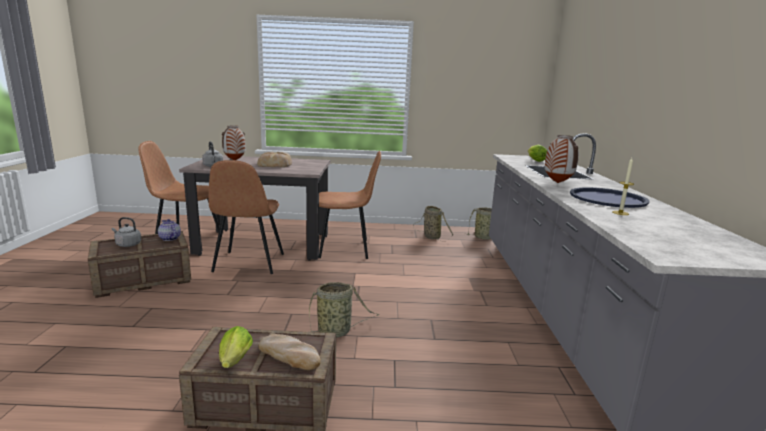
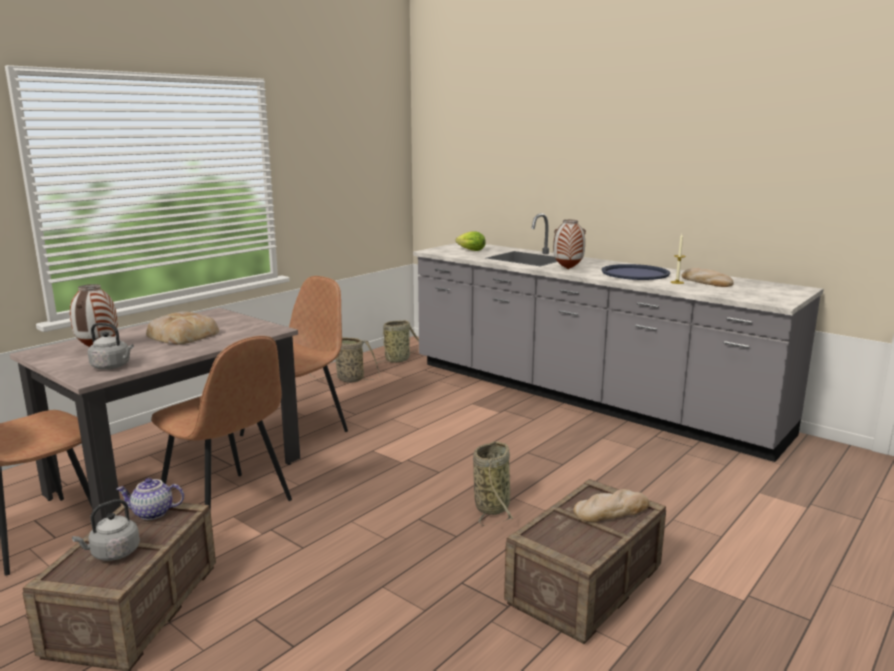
camera: 50 degrees left, 0 degrees up
lettuce [219,326,253,368] -> none
none -> bread [682,268,734,287]

